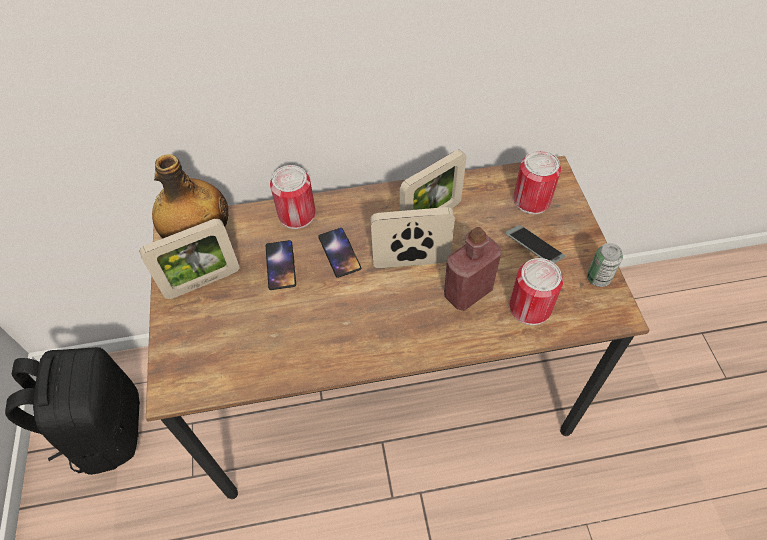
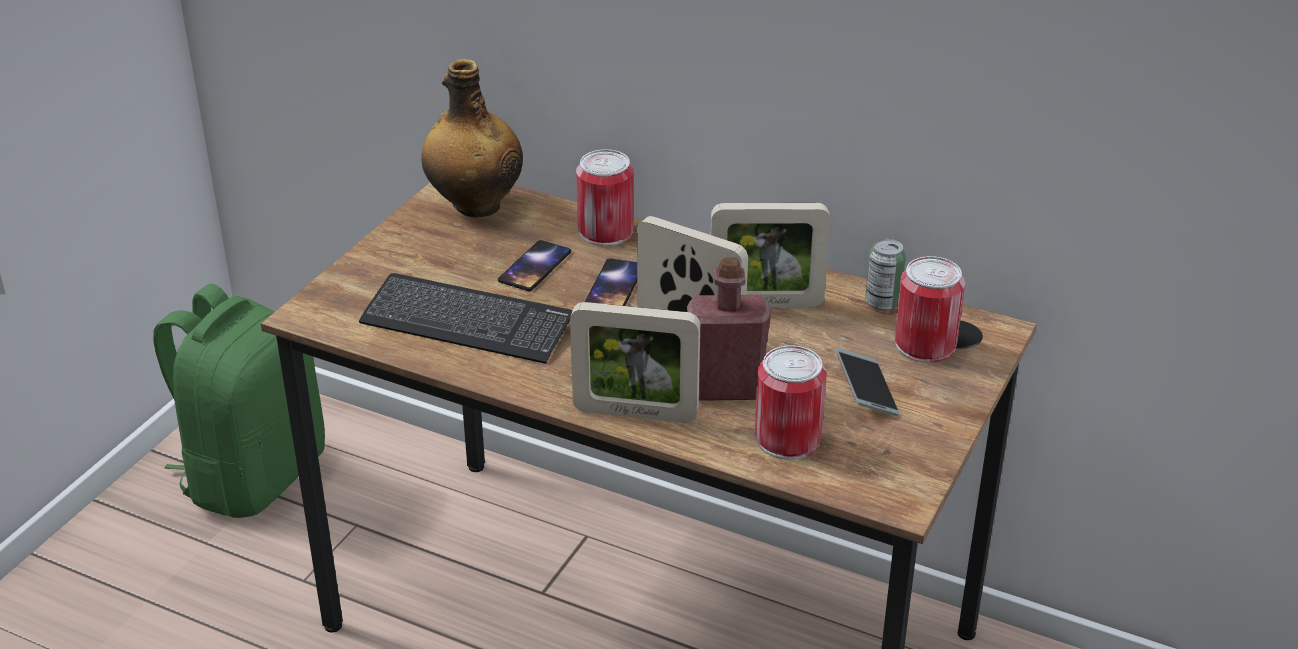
camera: 35 degrees right, 20 degrees down
black backpack [5,347,140,475] -> green backpack [153,283,325,518]
picture frame [140,219,240,299] -> picture frame moved to [570,302,700,423]
can [587,243,623,287] -> can moved to [865,239,906,310]
none -> keyboard [359,273,572,364]

